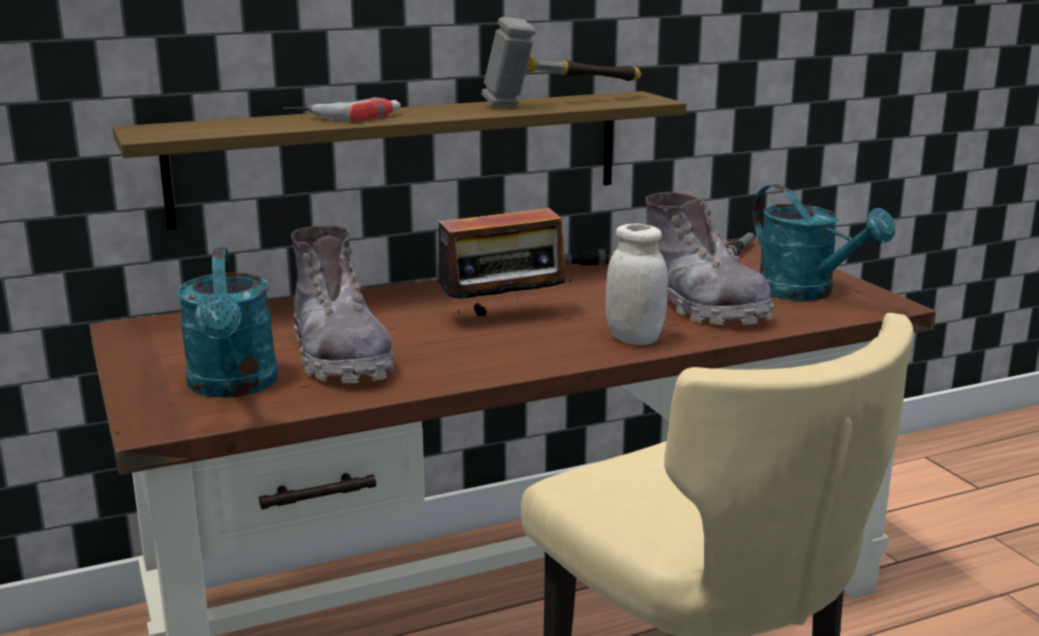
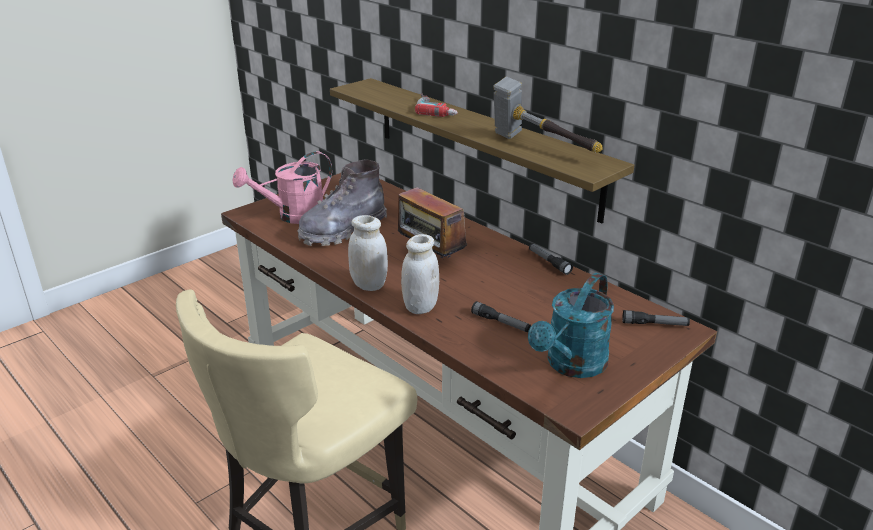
camera: 70 degrees right, 10 degrees up
turquoise watering can [177,247,278,398] -> pink watering can [233,151,332,224]
grey boot [646,192,774,325] -> flashlight [471,301,531,332]
none -> white jar [348,215,388,291]

